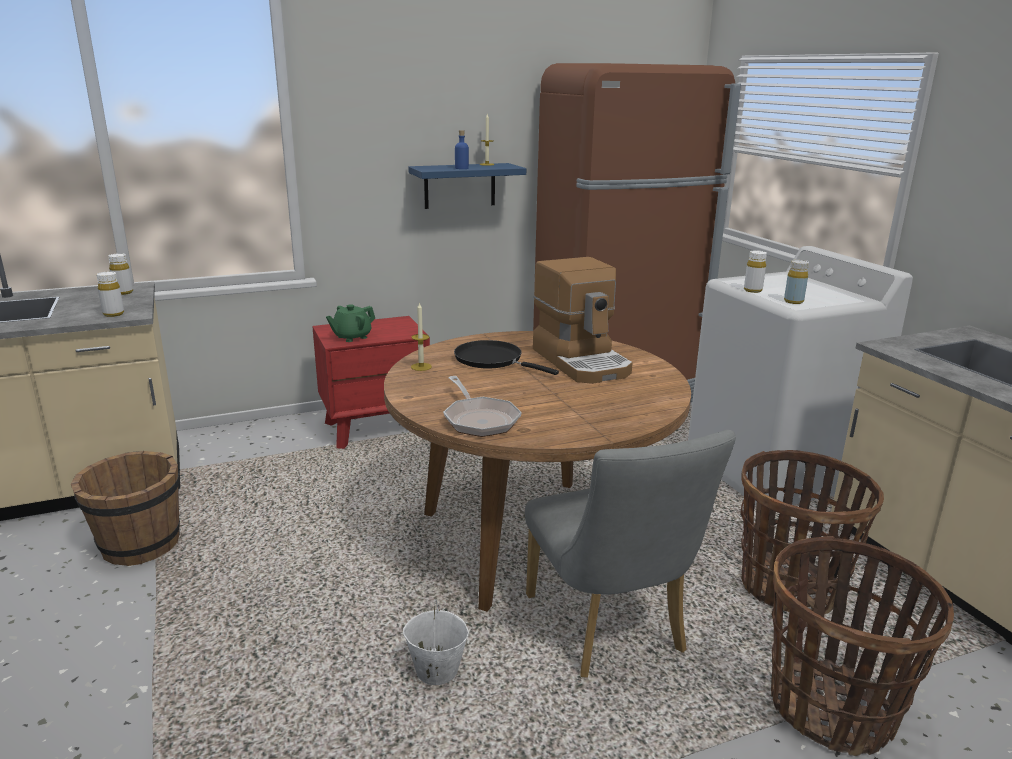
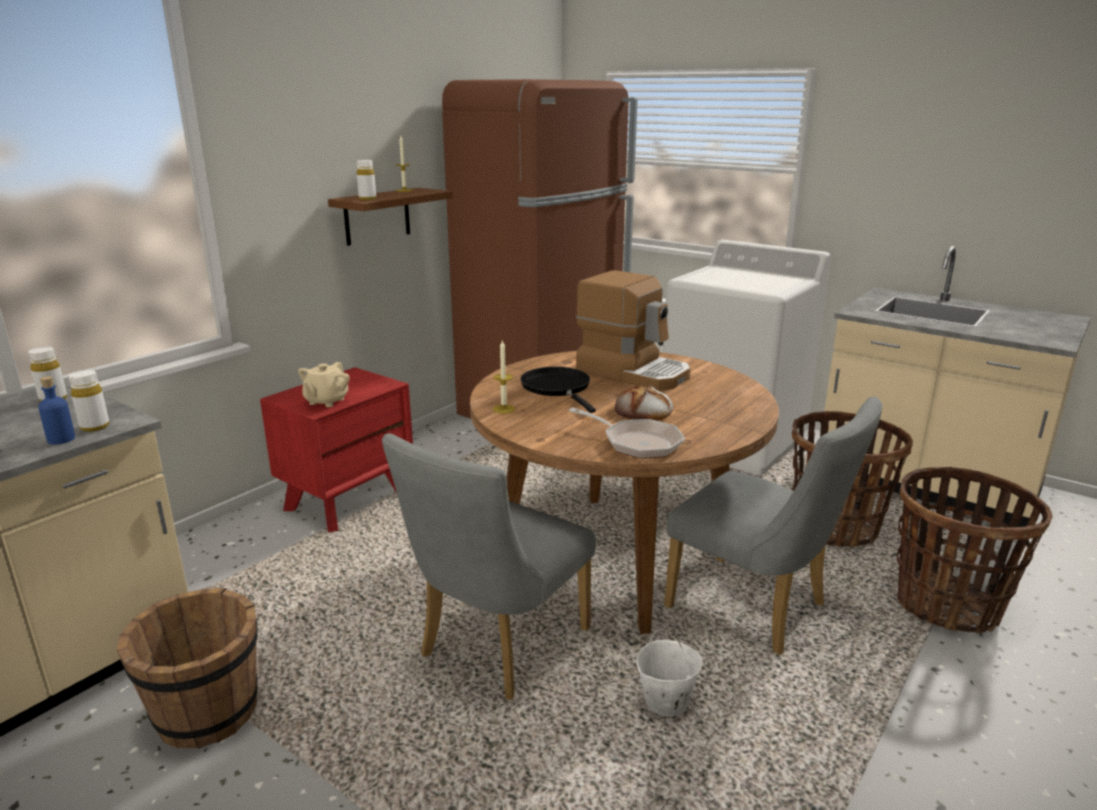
camera: 30 degrees left, 0 degrees up
green teapot [326,304,375,342] -> beige teapot [298,362,350,407]
blue shelf [408,163,526,209] -> brown shelf [328,188,453,246]
black frying pan [454,340,559,375] -> black frying pan turned 60 degrees clockwise [520,367,596,413]
blue bottle [455,130,469,169] -> blue bottle moved to [38,376,75,445]
white bottle [744,250,767,293] -> white bottle moved to [357,160,376,200]
yellow bottle [784,260,809,304] -> none
none -> grey chair [382,433,596,700]
none -> bread [615,385,673,421]

